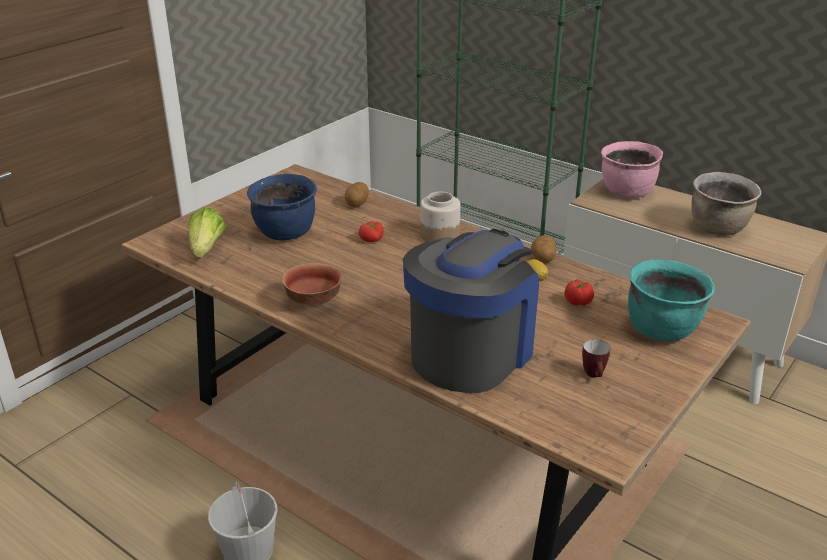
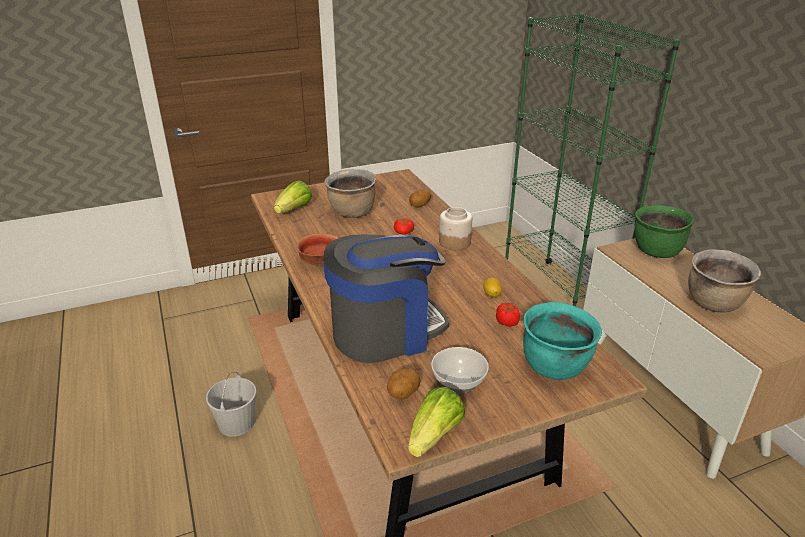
camera: 30 degrees right, 0 degrees up
blue cooking pot [247,174,317,240] -> brown cooking pot [324,169,376,218]
potato [531,235,557,263] -> potato moved to [387,367,421,399]
mug [582,339,610,378] -> bowl [431,347,489,394]
pink cooking pot [601,141,663,198] -> green cooking pot [635,205,695,258]
none -> lettuce [408,387,465,457]

